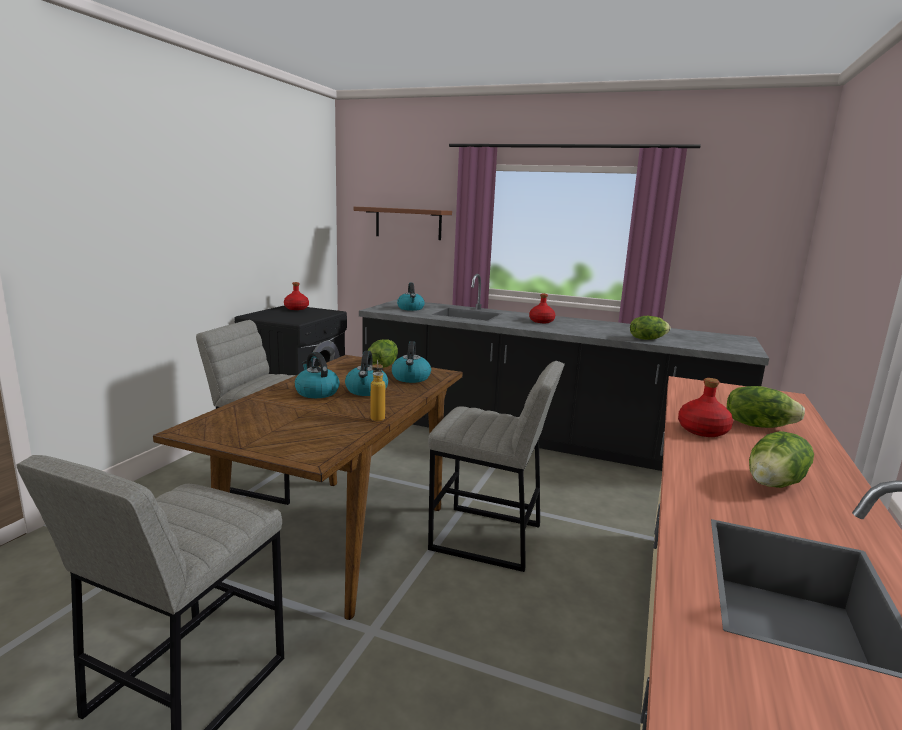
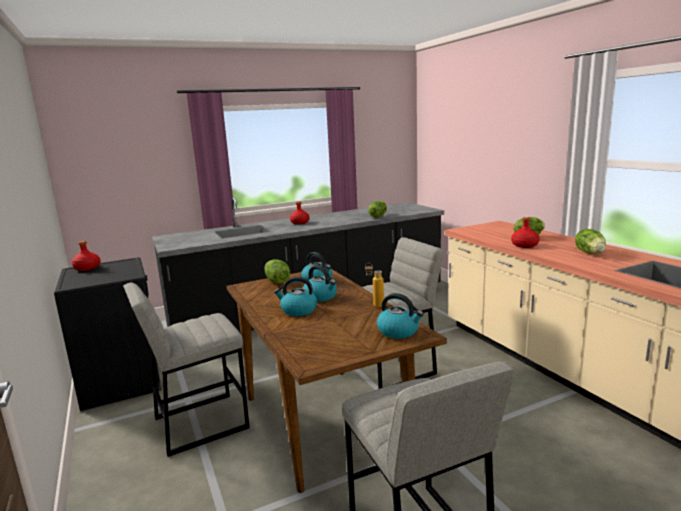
camera: 45 degrees left, 0 degrees up
brown shelf [353,207,452,240] -> none
kettle [397,283,425,311] -> kettle moved to [377,293,424,339]

